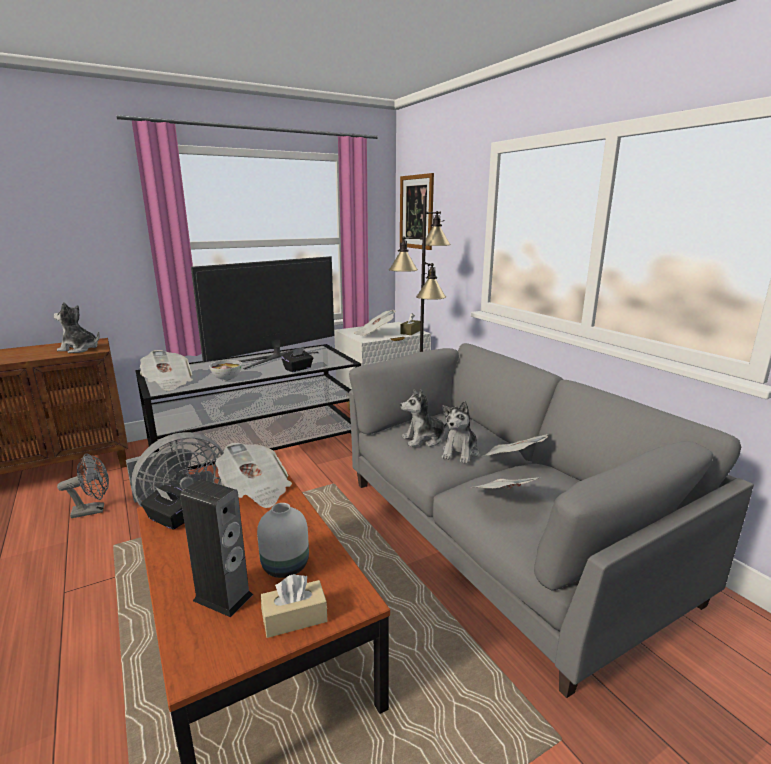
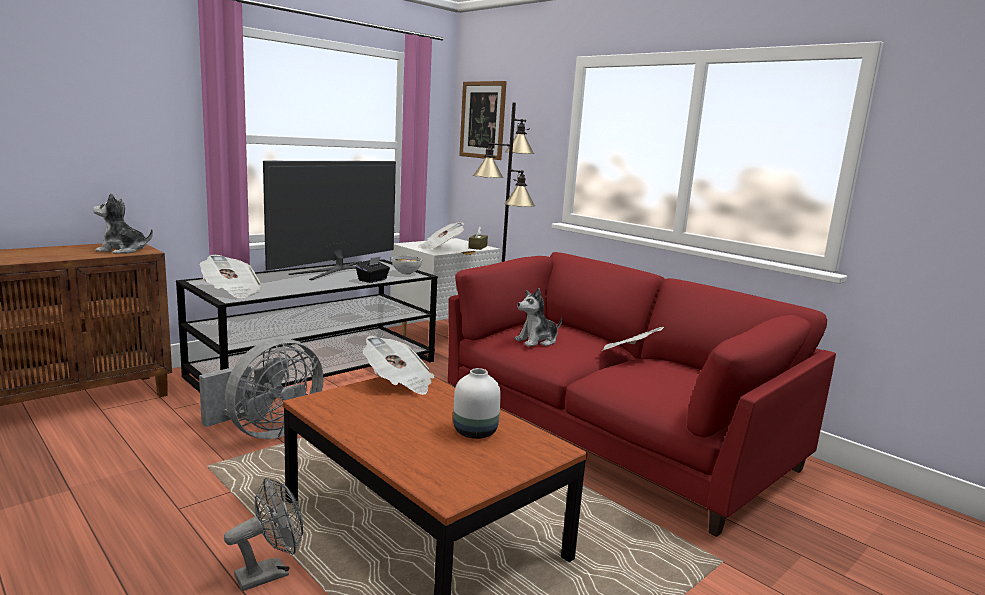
camera: 15 degrees left, 5 degrees down
grey fan [57,453,109,518] -> grey fan moved to [224,478,303,591]
black tissue box [141,485,184,529] -> none
speaker [180,479,253,617] -> none
bowl [209,360,242,381] -> bowl moved to [392,256,422,275]
beige tissue box [261,574,327,638] -> none
grey sofa [349,343,754,698] -> red sofa [448,252,836,537]
plush toy [442,401,479,464] -> none
newspaper [471,477,544,490] -> none

